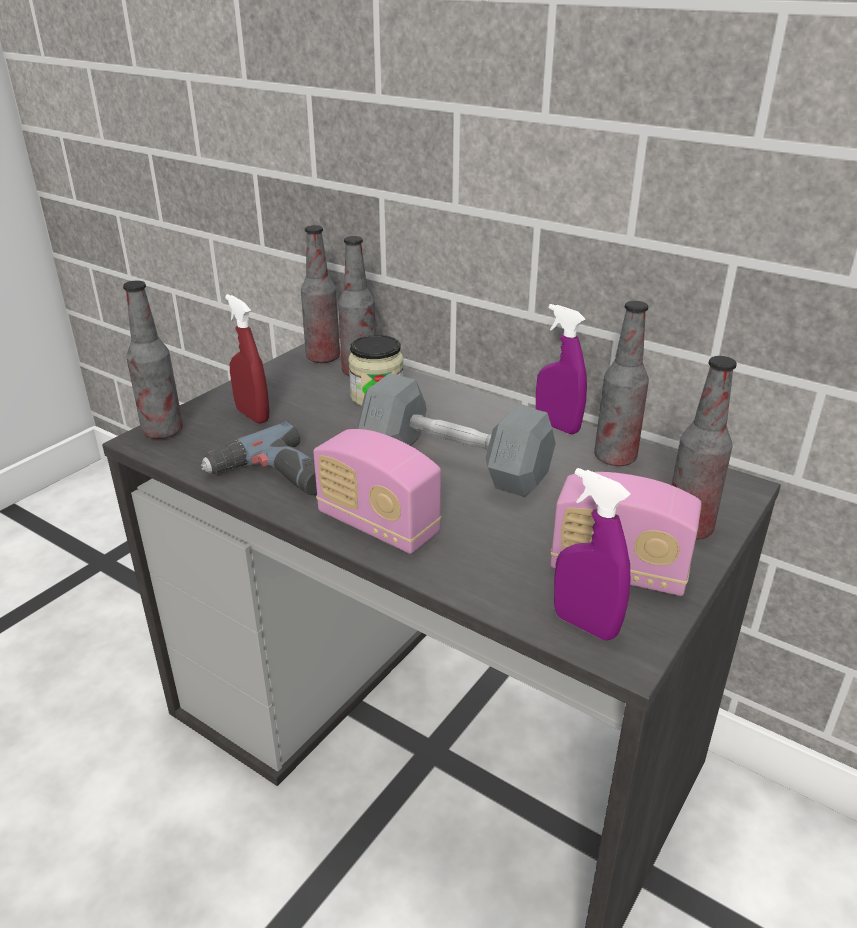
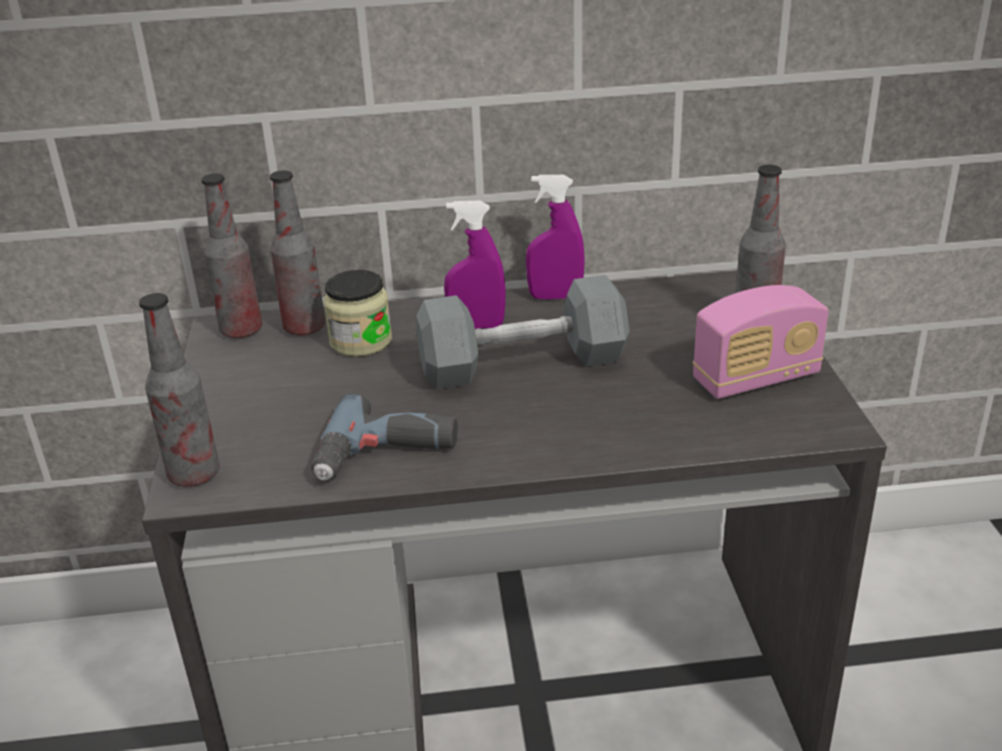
camera: 40 degrees left, 0 degrees up
red spray bottle [225,294,269,424] -> none
radio [313,429,441,554] -> none
purple spray bottle [554,468,631,640] -> purple spray bottle moved to [444,201,505,329]
bottle [594,301,649,466] -> none

